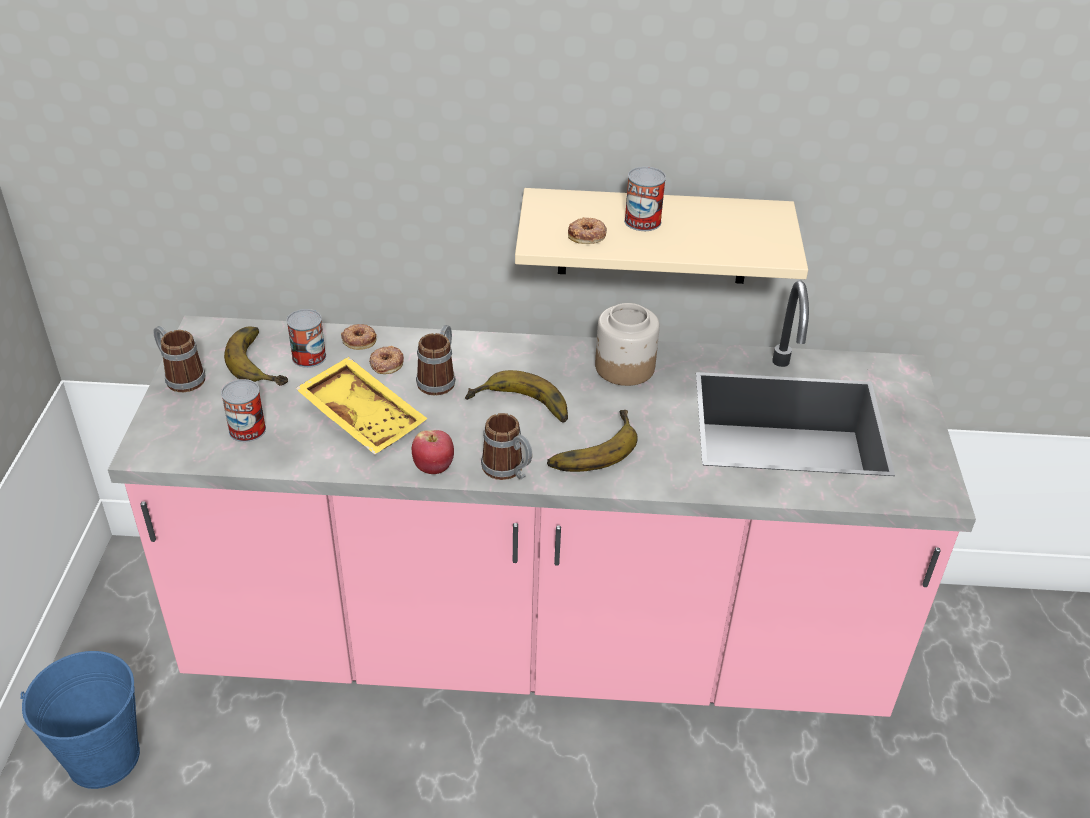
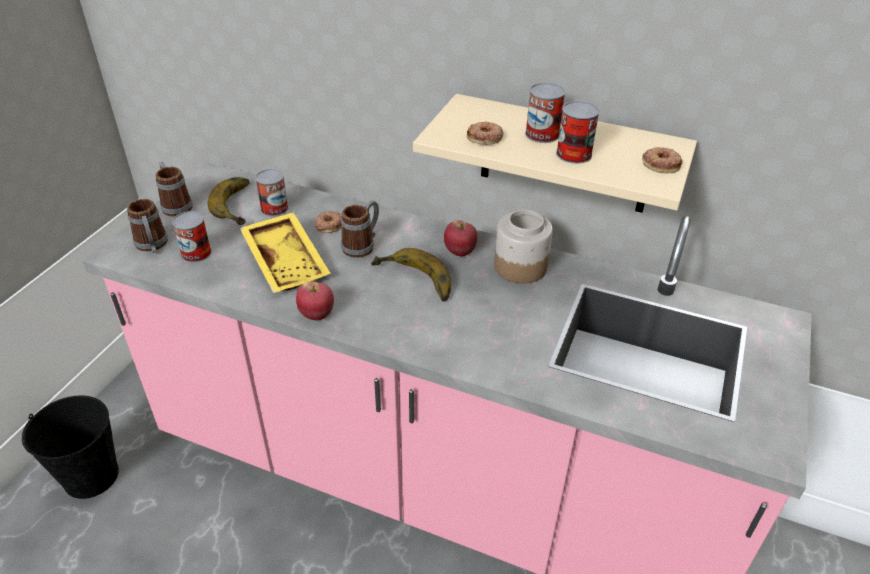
camera: 20 degrees right, 0 degrees up
blue bucket [20,651,140,789] -> black bucket [22,395,119,499]
donut [341,324,377,350] -> donut moved to [642,147,683,173]
mug [481,413,532,480] -> mug moved to [127,199,168,253]
banana [547,410,638,472] -> none
none -> apple [444,220,478,256]
none -> can [556,101,600,164]

